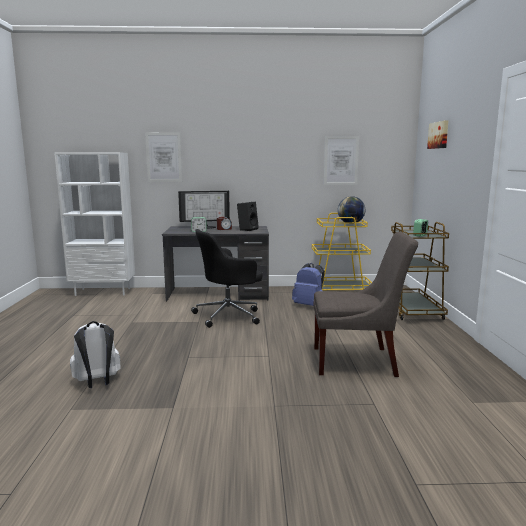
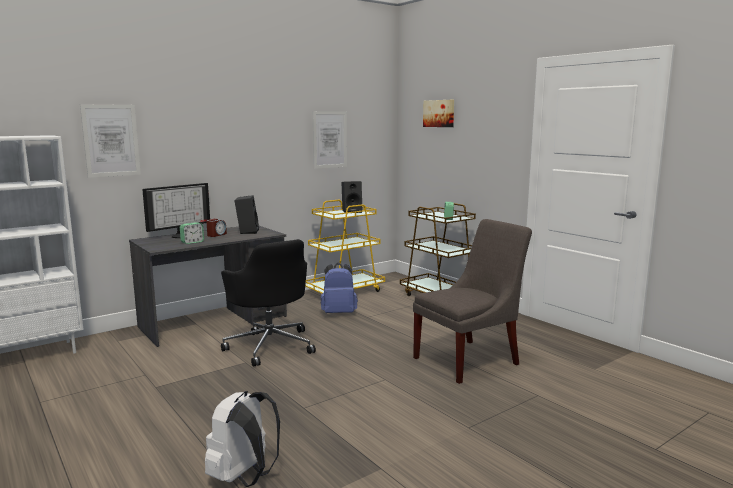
camera: 35 degrees left, 0 degrees up
black office chair [191,229,263,328] -> black office chair turned 60 degrees counterclockwise [221,239,316,367]
globe [338,196,365,224] -> black speaker [341,181,362,213]

